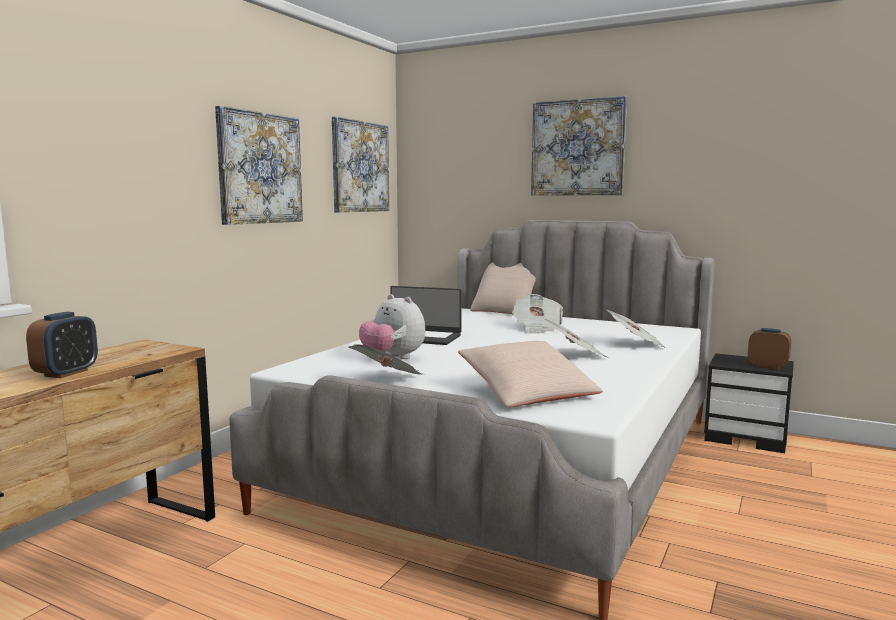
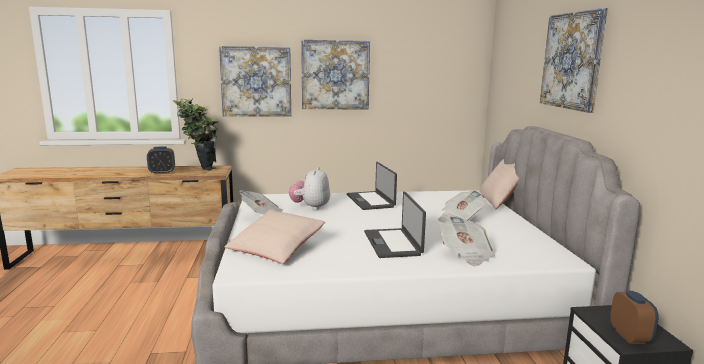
camera: 55 degrees right, 5 degrees up
picture [332,117,389,212] -> picture moved to [219,46,291,117]
newspaper [542,318,609,358] -> laptop [364,192,426,258]
none -> potted plant [173,97,219,171]

